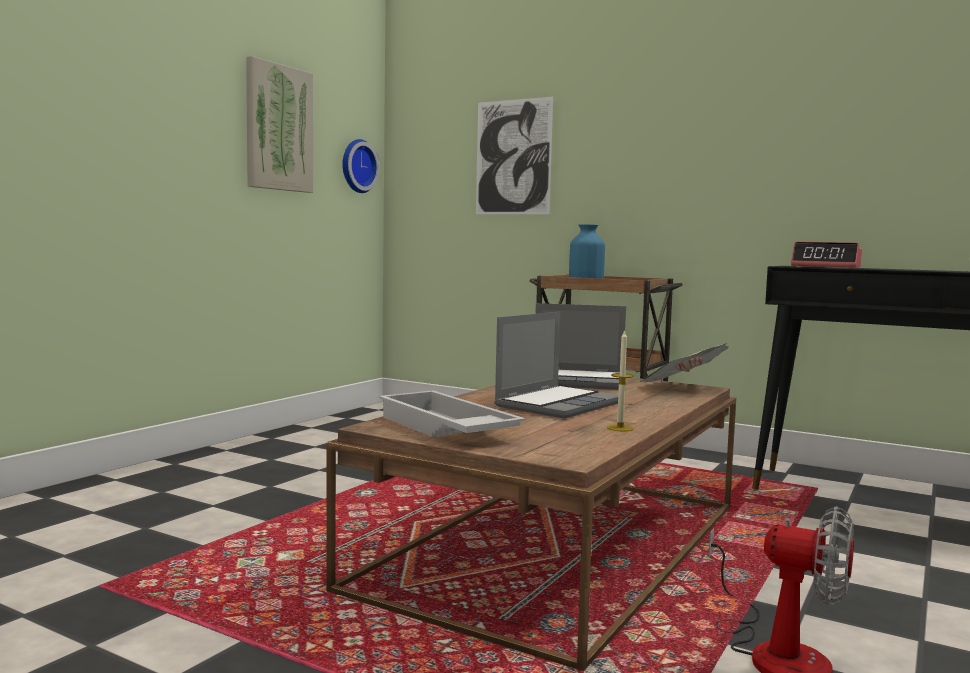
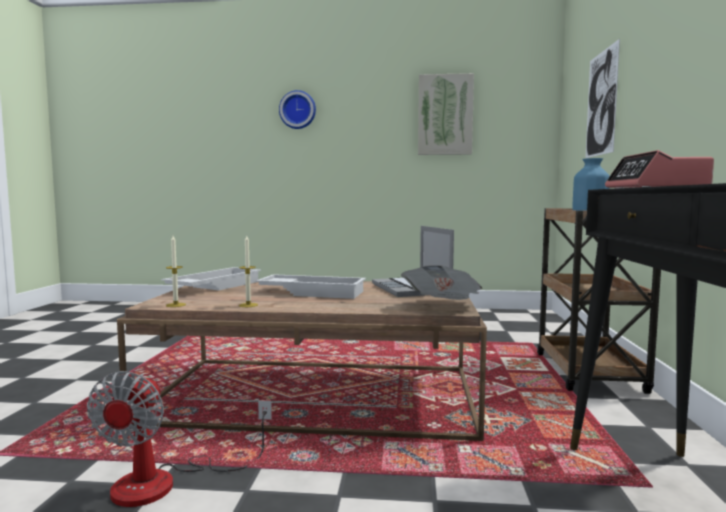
camera: 65 degrees right, 0 degrees up
wall clock [342,139,380,193] -> wall clock moved to [279,90,316,129]
laptop [494,312,618,419] -> white tray [256,274,366,299]
none -> candle [166,236,186,307]

